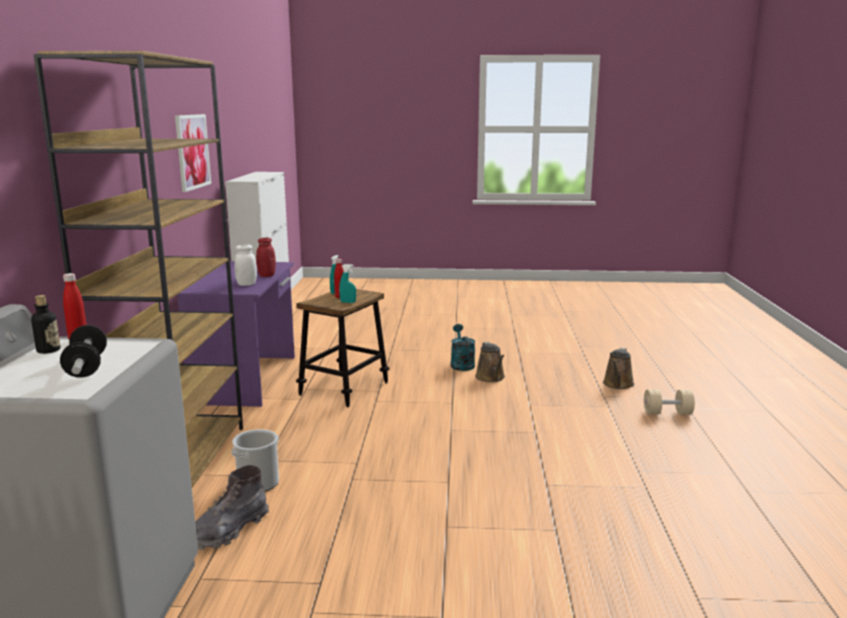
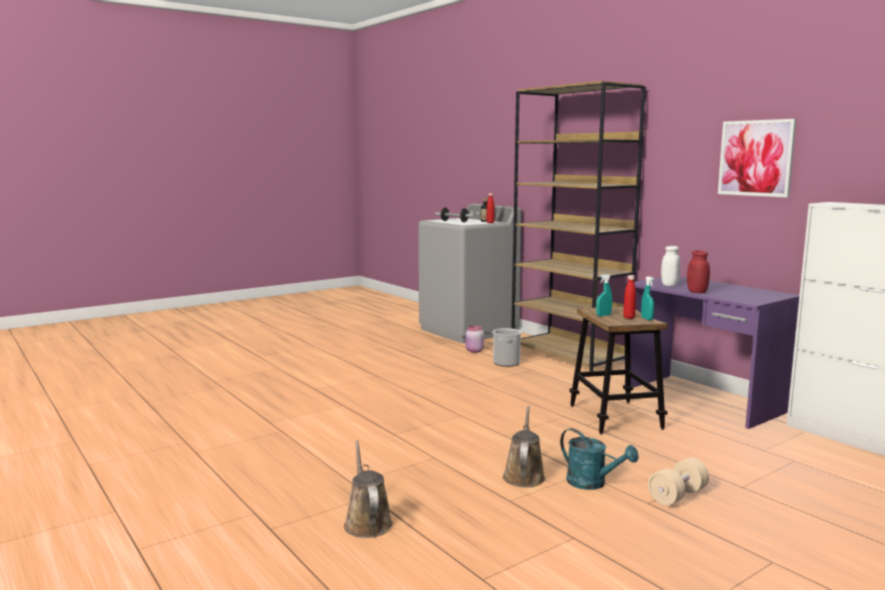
camera: 140 degrees right, 5 degrees down
grey boot [195,465,269,550] -> pink jar [465,325,484,353]
brown watering can [475,342,505,382] -> brown watering can turned 60 degrees clockwise [503,406,545,488]
beige dumbbell [644,389,695,415] -> beige dumbbell moved to [648,457,709,506]

